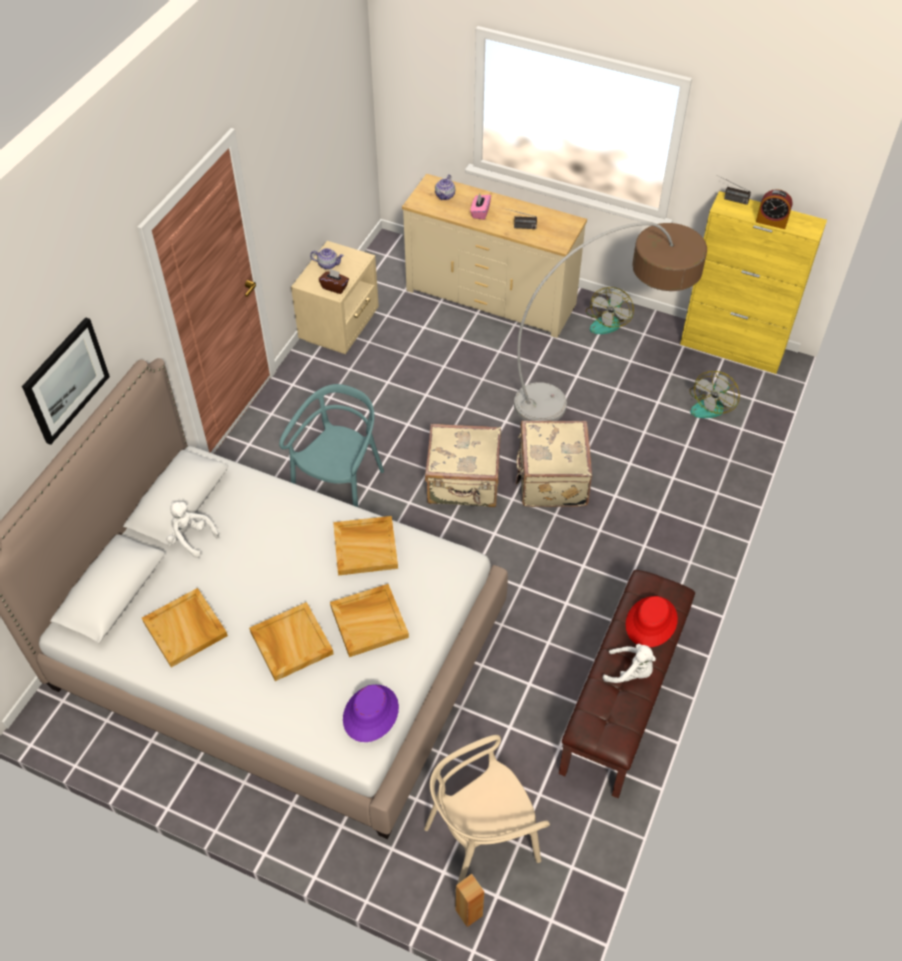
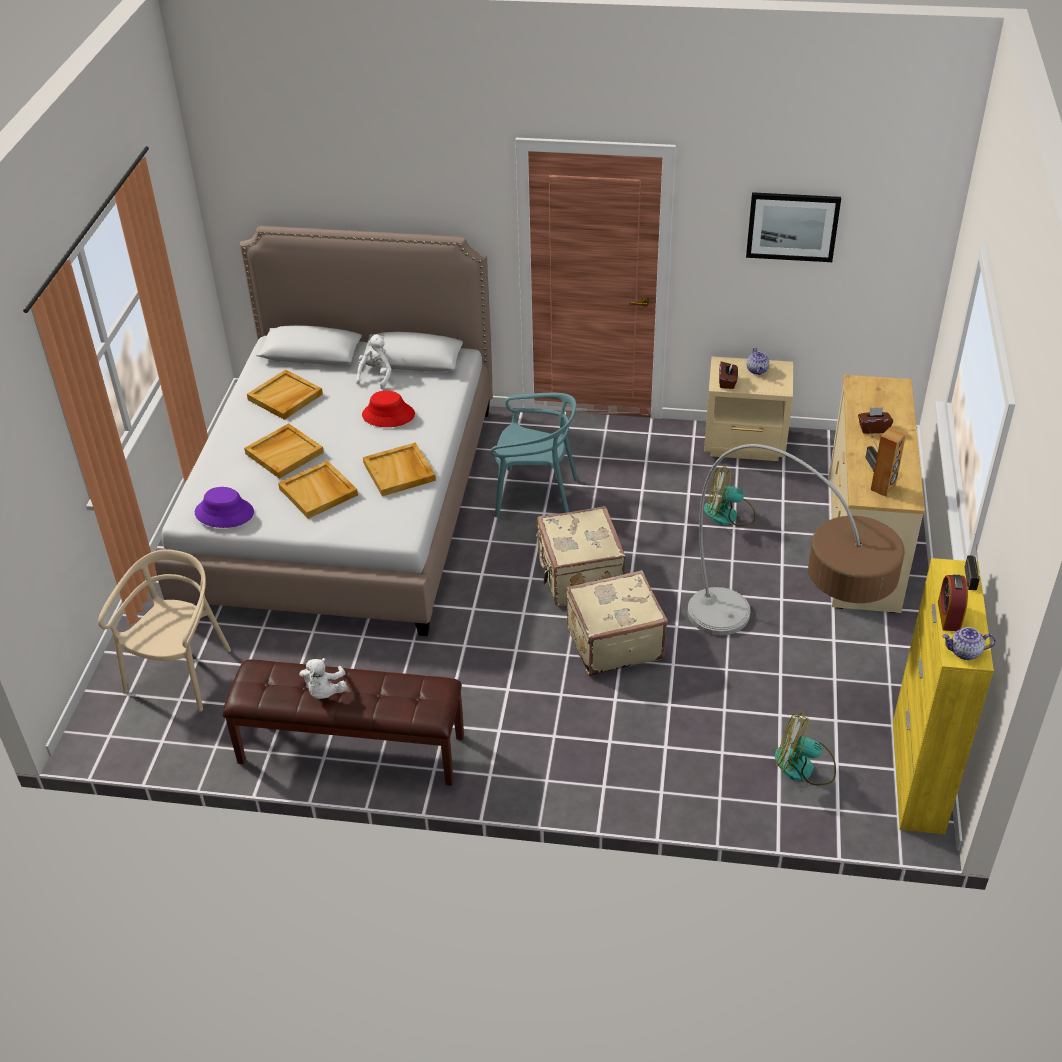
camera: 75 degrees right, 10 degrees down
picture [22,317,110,445] -> picture moved to [746,192,841,262]
beige chair [424,735,550,892] -> beige chair turned 60 degrees clockwise [98,549,231,712]
teapot [435,174,455,200] -> teapot moved to [942,627,996,660]
brown speaker [455,874,484,927] -> brown speaker moved to [871,427,906,497]
pink tissue box [470,193,491,220] -> brown tissue box [858,407,893,434]
fan [586,287,634,334] -> fan moved to [704,466,756,527]
red hat [626,596,678,647] -> red hat moved to [362,391,415,427]

